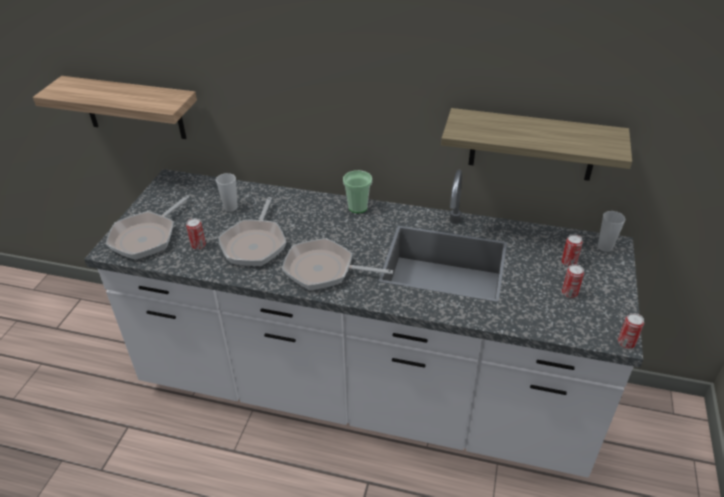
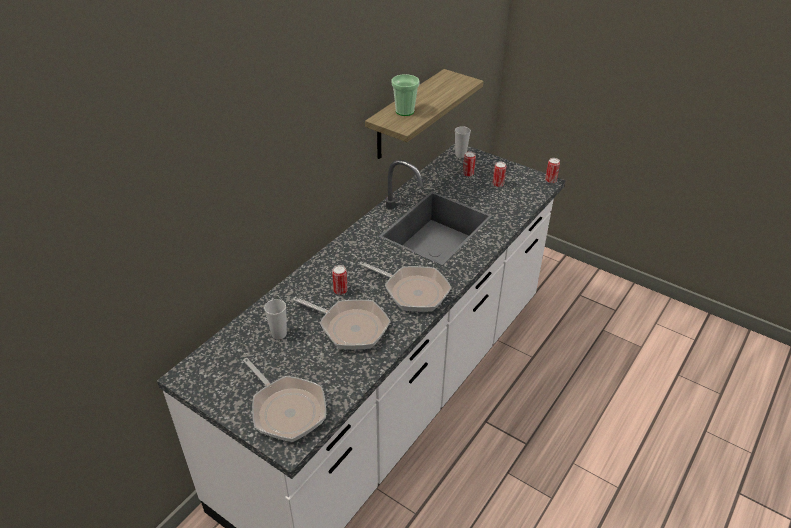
camera: 70 degrees left, 0 degrees up
shelf [33,76,197,139] -> none
can [186,218,206,250] -> can moved to [332,265,348,295]
frying pan [282,238,393,290] -> frying pan turned 90 degrees counterclockwise [359,262,452,312]
cup [343,170,372,213] -> cup moved to [391,74,420,116]

